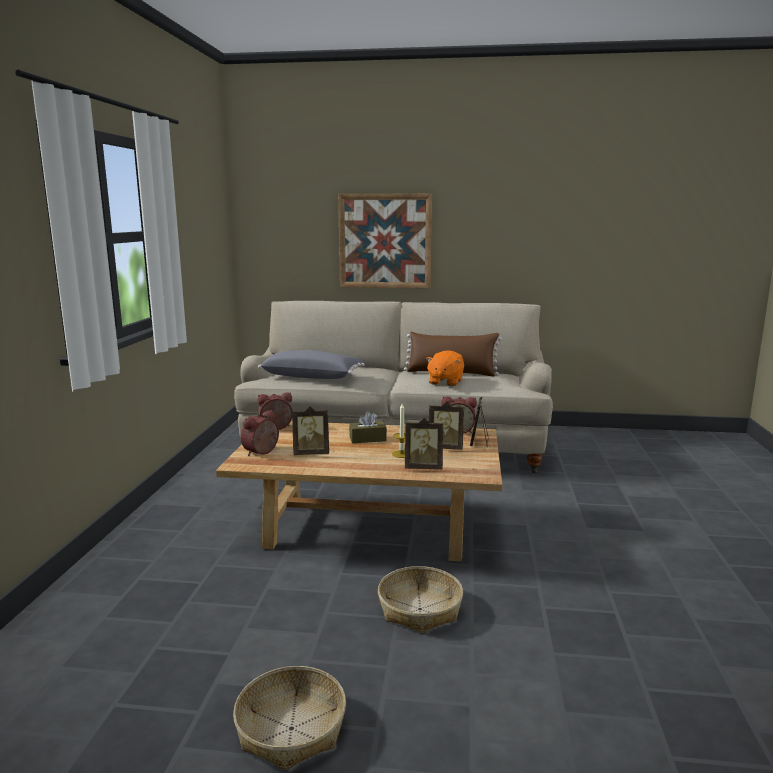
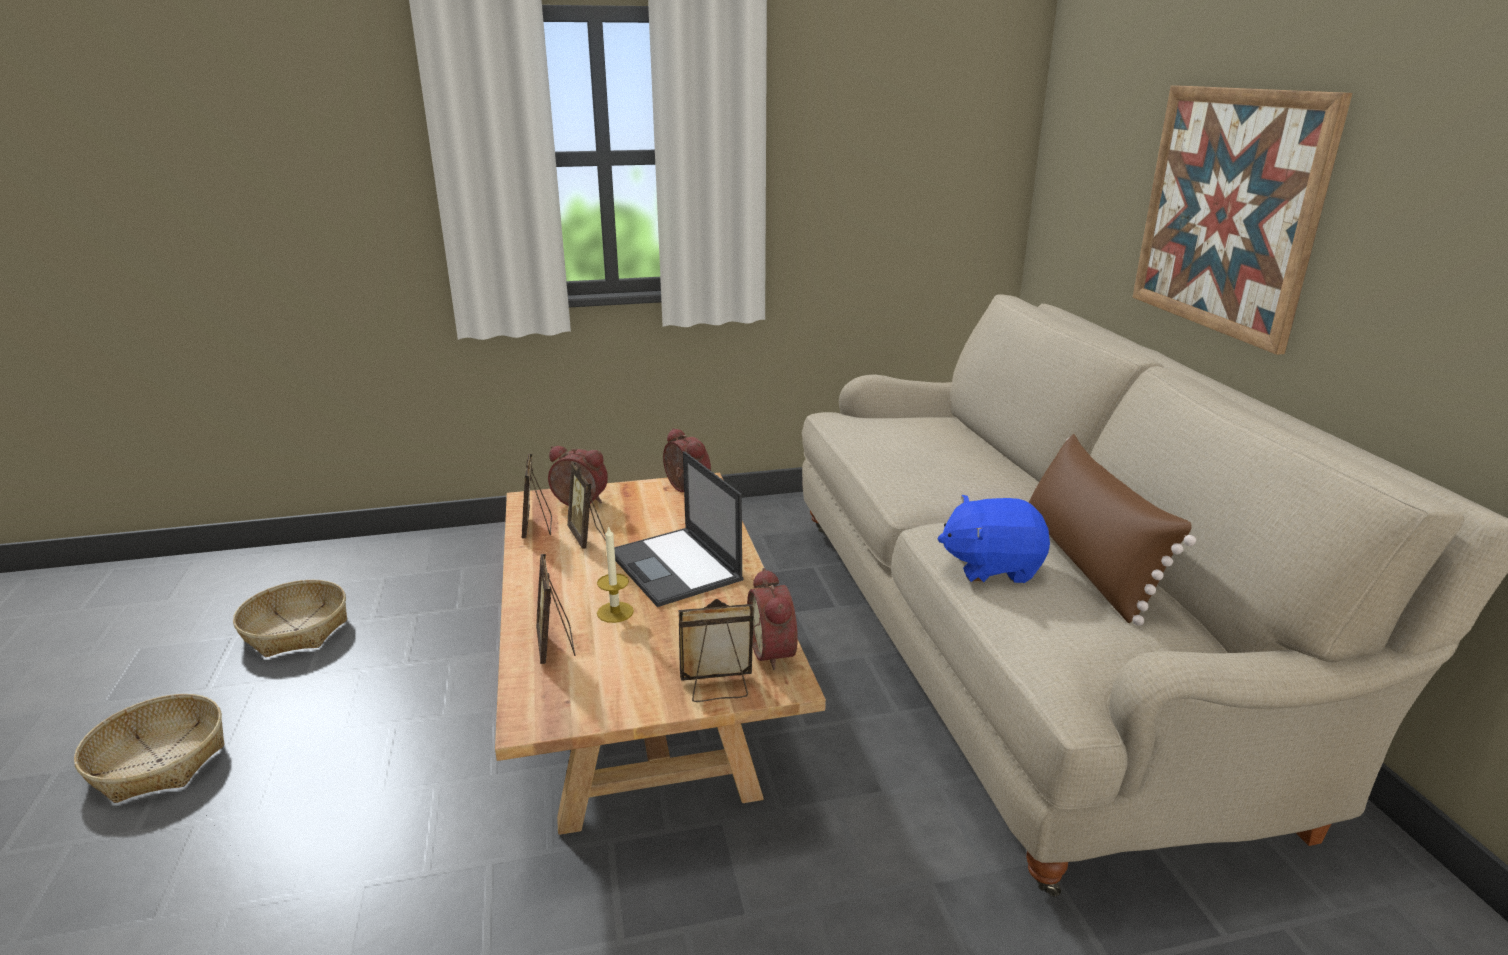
camera: 70 degrees right, 10 degrees up
grey pillow [258,350,365,379] -> none
brown tissue box [349,411,387,443] -> laptop [614,451,744,607]
basket [378,566,463,634] -> basket moved to [233,580,347,658]
orange plush toy [426,350,464,386] -> blue plush toy [938,495,1050,583]
picture frame [429,401,464,450] -> picture frame moved to [522,454,552,538]

